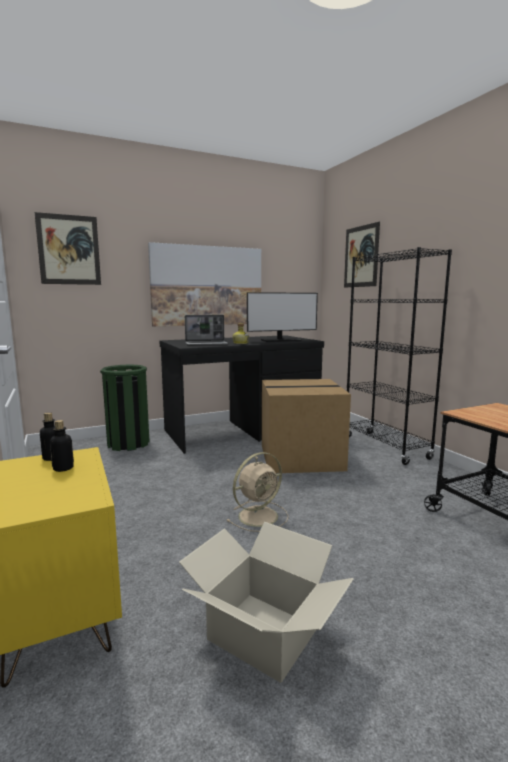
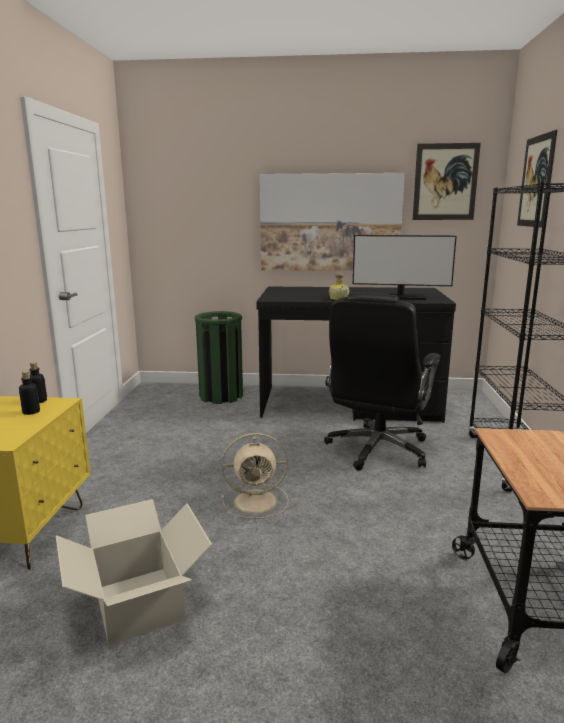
camera: 30 degrees right, 5 degrees up
picture [35,212,101,285] -> picture moved to [413,143,481,220]
laptop [185,315,228,346] -> none
cardboard box [262,379,351,473] -> black office chair [324,292,441,471]

